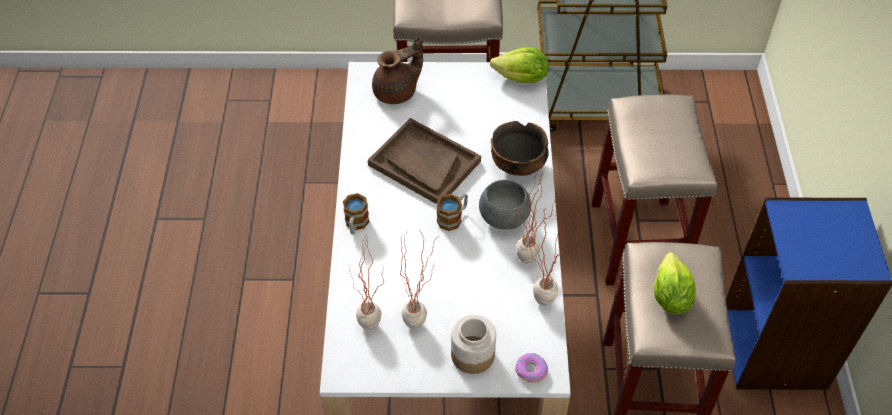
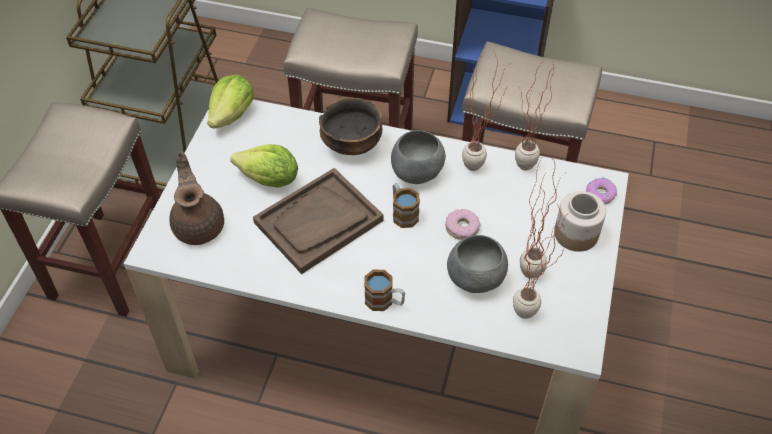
camera: 75 degrees left, 0 degrees up
lettuce [654,252,696,315] -> lettuce moved to [230,144,298,188]
none -> donut [445,209,480,240]
none -> grey bowl [447,235,508,293]

